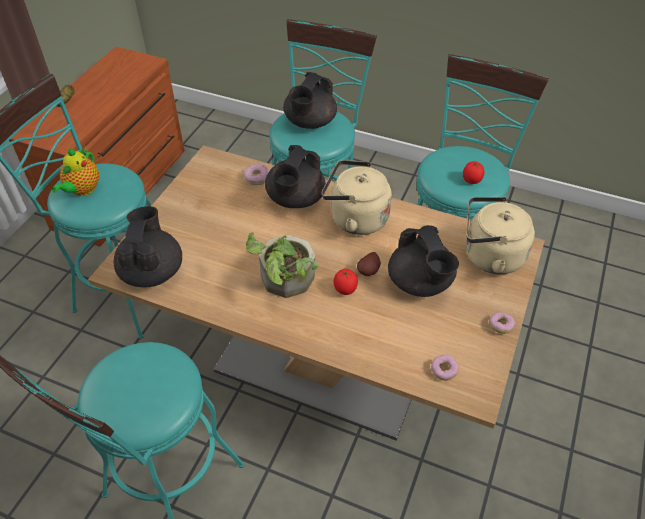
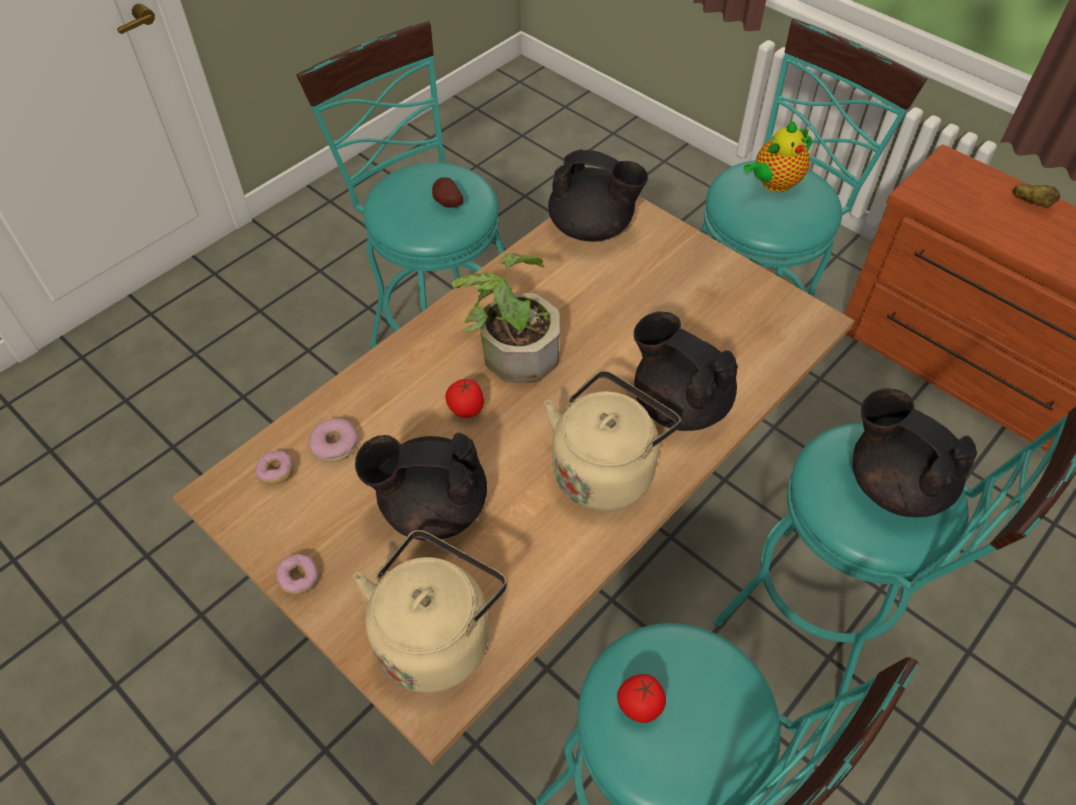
camera: 110 degrees right, 5 degrees up
teapot [51,147,99,196] -> teapot turned 75 degrees counterclockwise [744,121,812,192]
donut [244,164,270,185] -> donut moved to [308,418,358,462]
potato [357,252,381,276] -> potato moved to [432,177,464,208]

